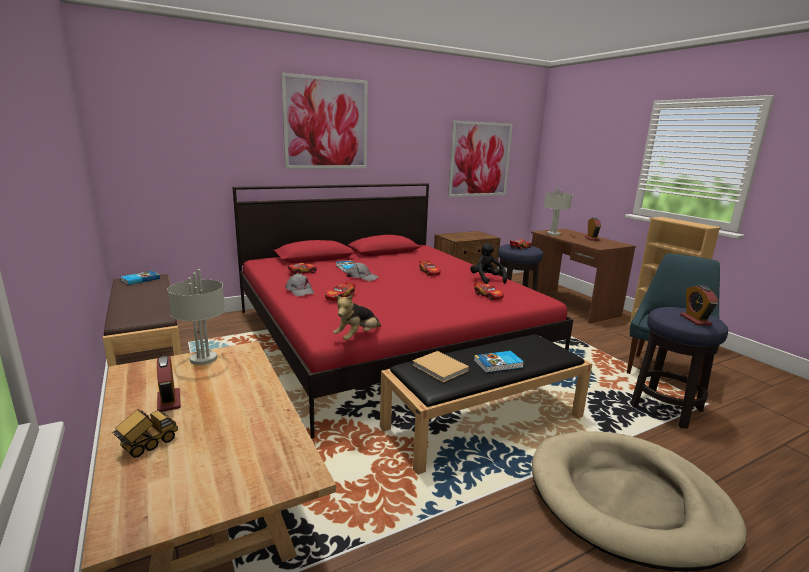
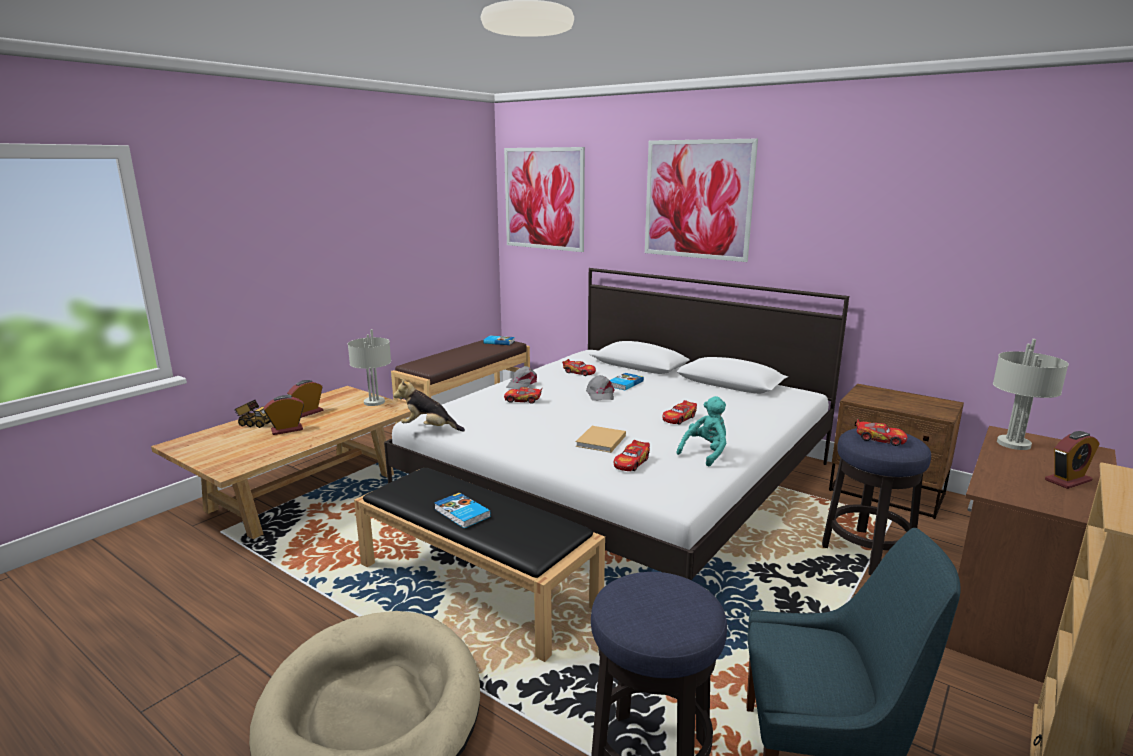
camera: 65 degrees right, 0 degrees up
red bed [233,183,573,439] -> white bed [384,268,849,580]
beige book [412,351,469,383] -> beige book moved to [576,426,626,453]
picture [448,121,513,197] -> picture moved to [504,147,585,252]
black plush toy [470,243,507,284] -> turquoise plush toy [676,396,726,467]
alarm clock [680,285,718,326] -> alarm clock moved to [264,395,304,435]

